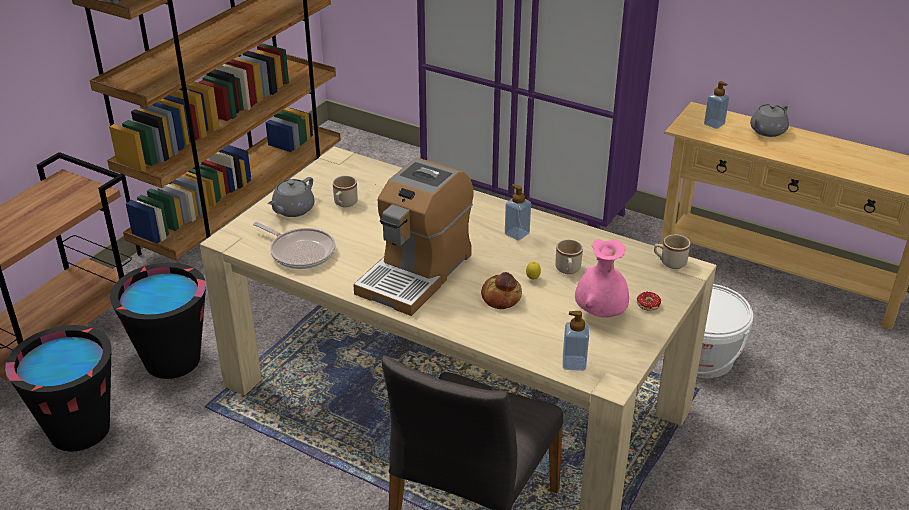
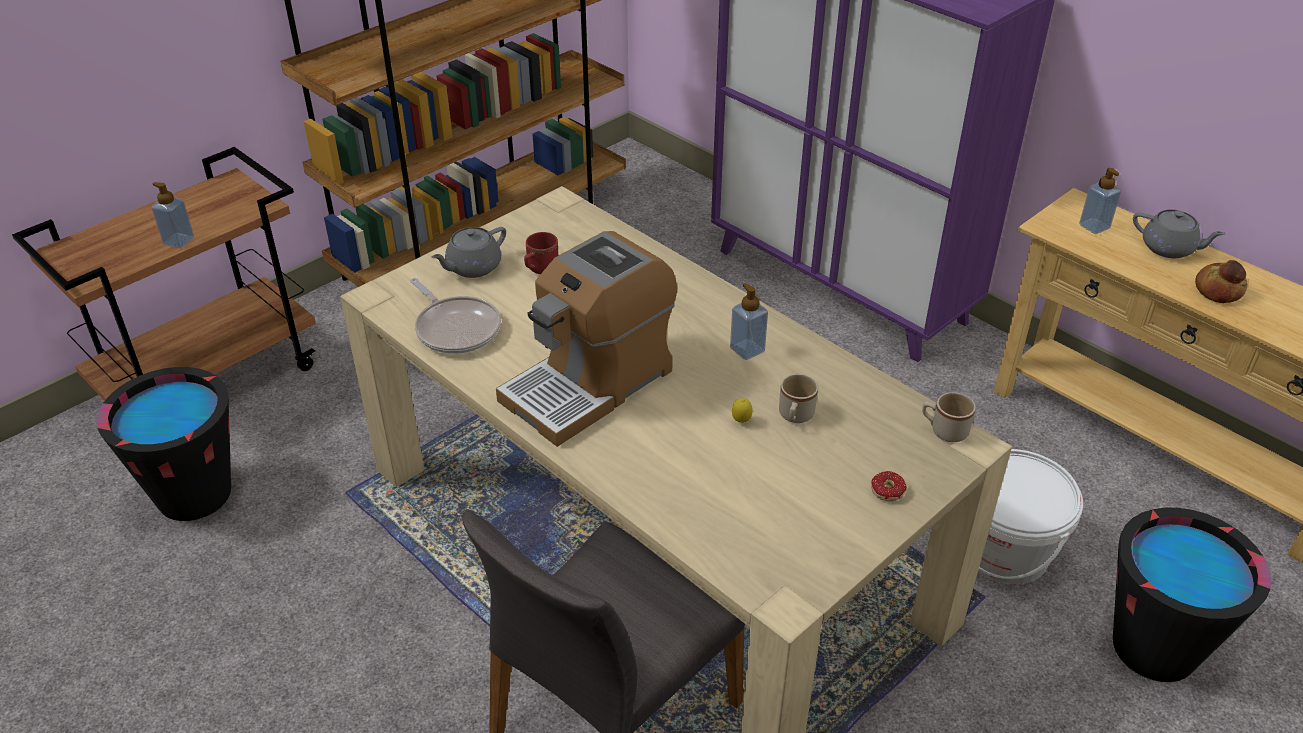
camera: 15 degrees right, 5 degrees up
black bucket [110,263,206,379] -> black bucket moved to [1113,507,1271,682]
beige mug [333,176,358,207] -> red mug [524,232,558,274]
bread [481,272,522,309] -> bread moved to [1195,260,1247,303]
soap dispenser [563,311,589,371] -> soap dispenser moved to [152,182,194,248]
pink vase [575,239,629,317] -> none
grey teapot [750,104,789,137] -> grey teapot turned 120 degrees counterclockwise [1133,209,1226,258]

